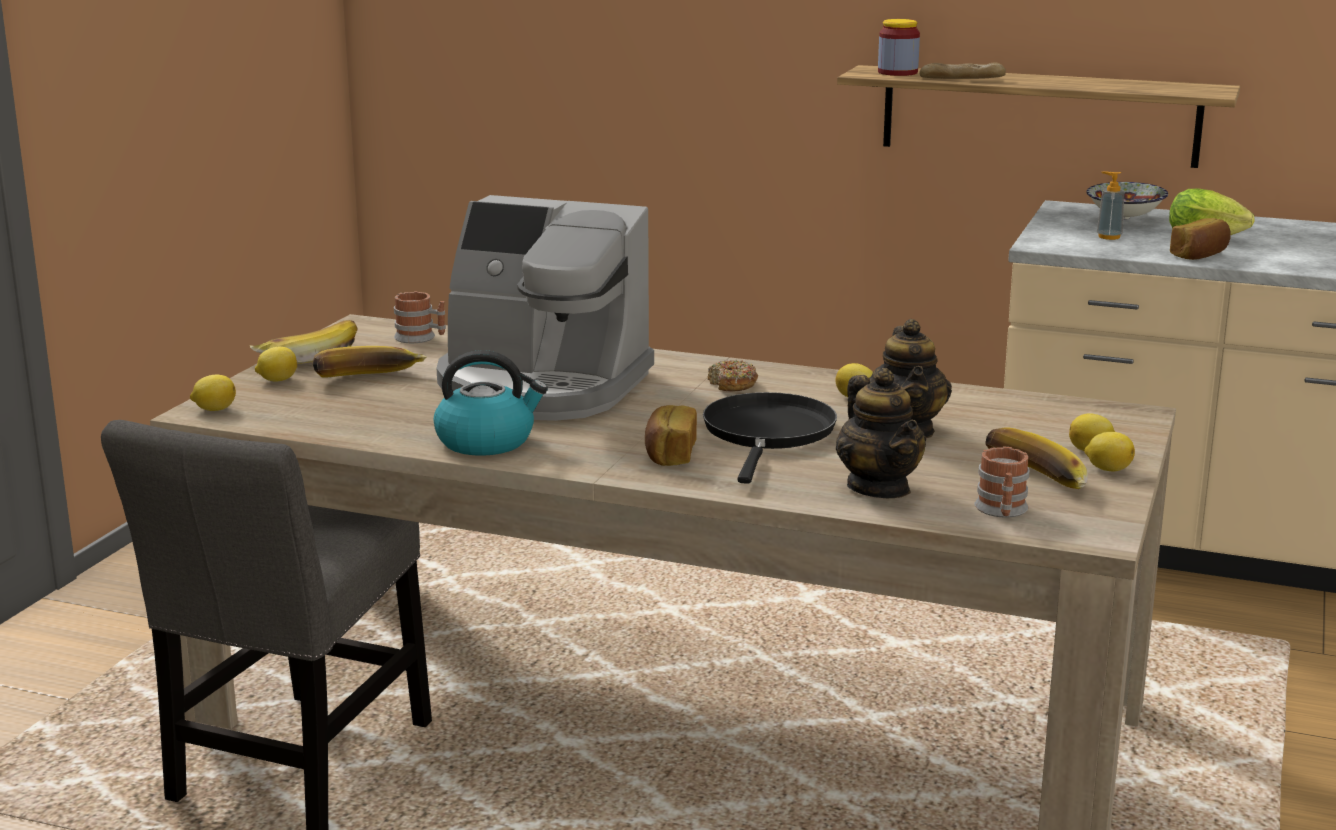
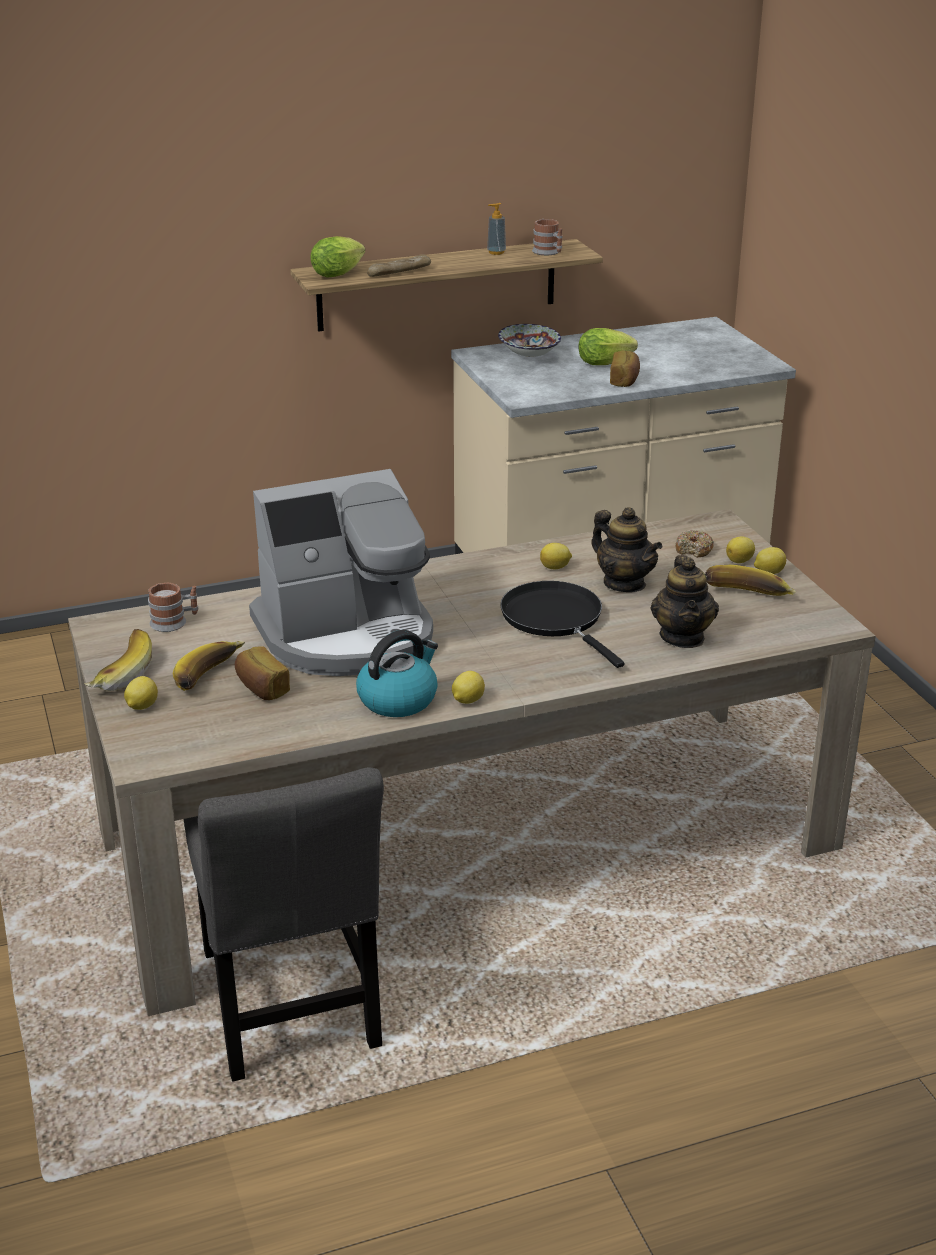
camera: 40 degrees left, 10 degrees up
lemon [190,375,236,411] -> lemon moved to [452,671,485,704]
bread [645,405,697,466] -> bread moved to [235,646,290,700]
donut [708,360,758,392] -> donut moved to [675,530,714,558]
teapot [836,368,926,498] -> teapot turned 60 degrees clockwise [650,555,719,648]
jar [878,19,920,76] -> lettuce [310,236,365,277]
mug [975,446,1029,517] -> mug moved to [532,219,563,255]
soap dispenser [1097,171,1124,240] -> soap dispenser moved to [487,203,506,255]

